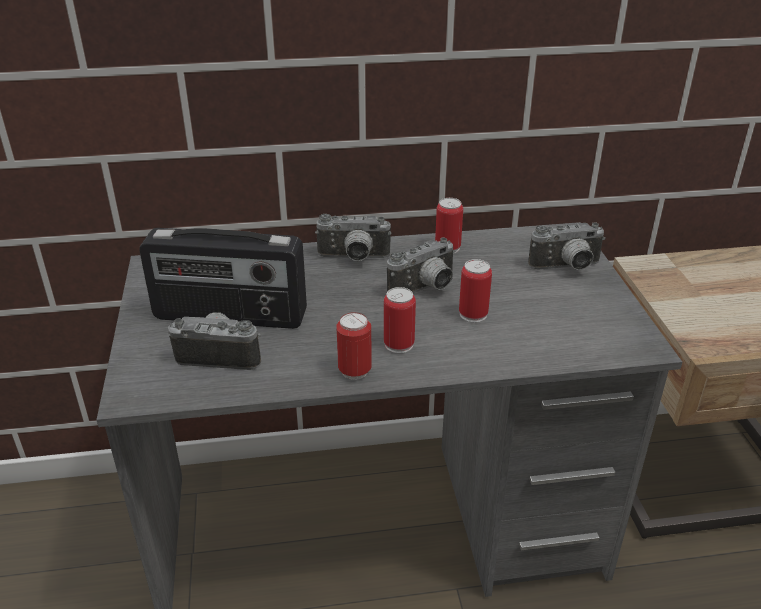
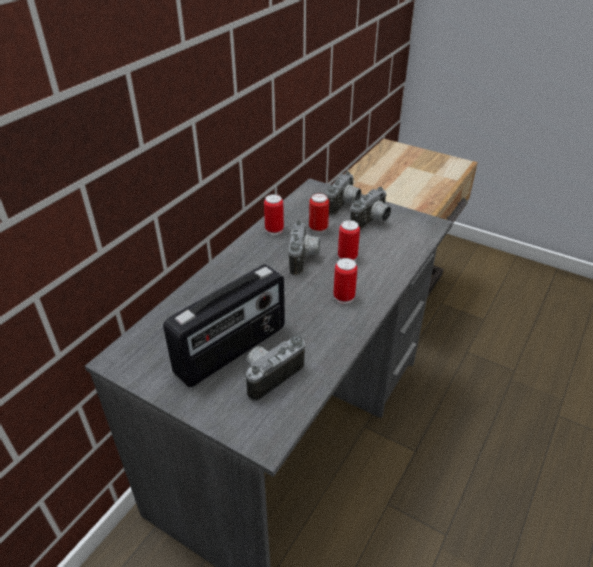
camera: 50 degrees left, 5 degrees up
camera [315,214,392,261] -> camera moved to [350,187,391,230]
can [336,312,372,380] -> can moved to [309,193,329,233]

